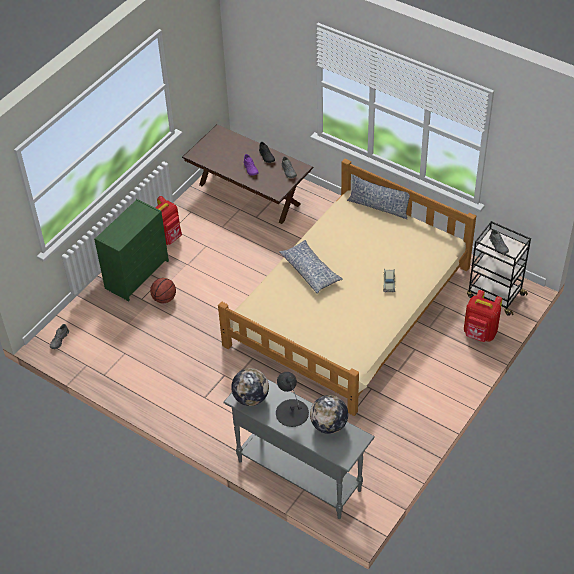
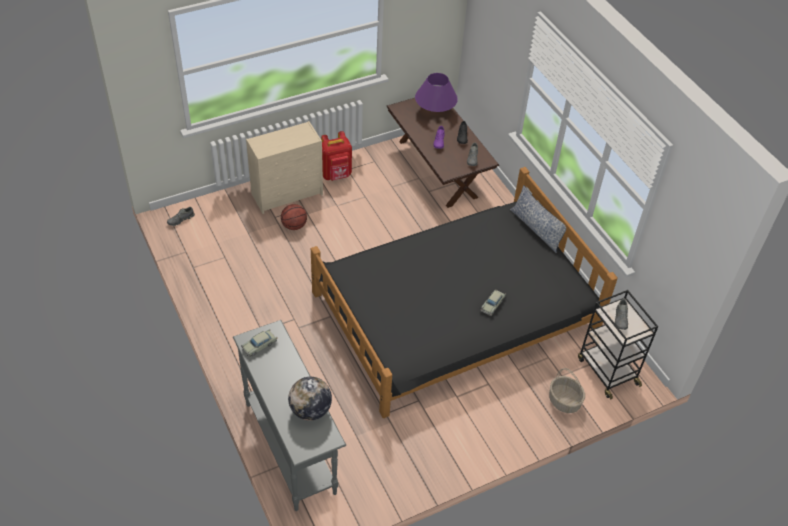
camera: 25 degrees right, 0 degrees up
green dresser [94,199,169,301] -> beige dresser [246,121,323,214]
beige bed [218,159,476,416] -> black bed [311,167,618,418]
globe [231,368,269,406] -> beige toy car [241,329,277,357]
black table lamp [276,372,309,427] -> none
pillow [279,240,343,294] -> none
red backpack [464,290,502,342] -> basket [549,368,585,413]
none -> purple table lamp [415,73,458,112]

